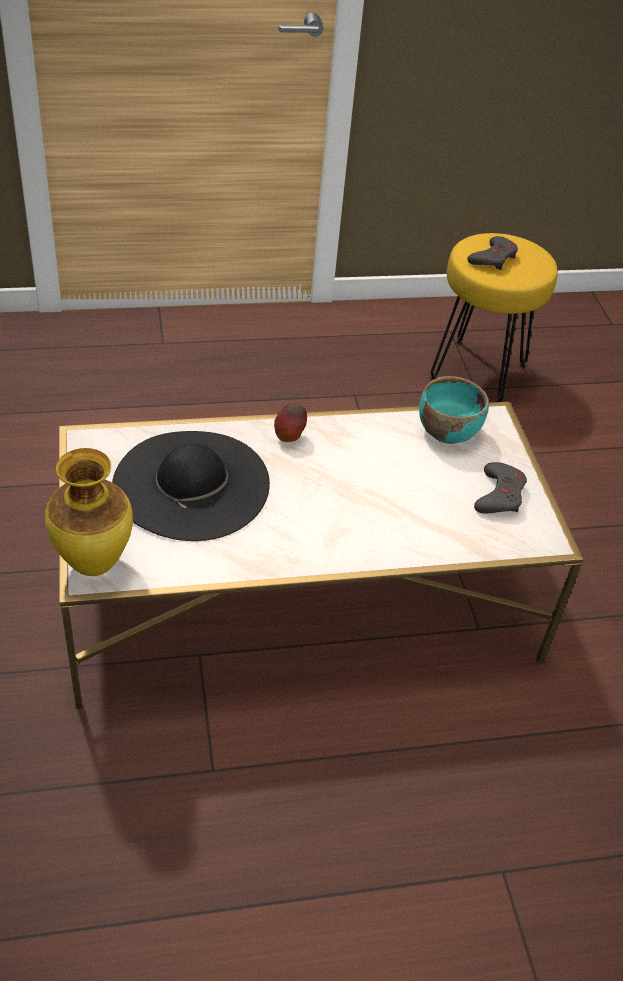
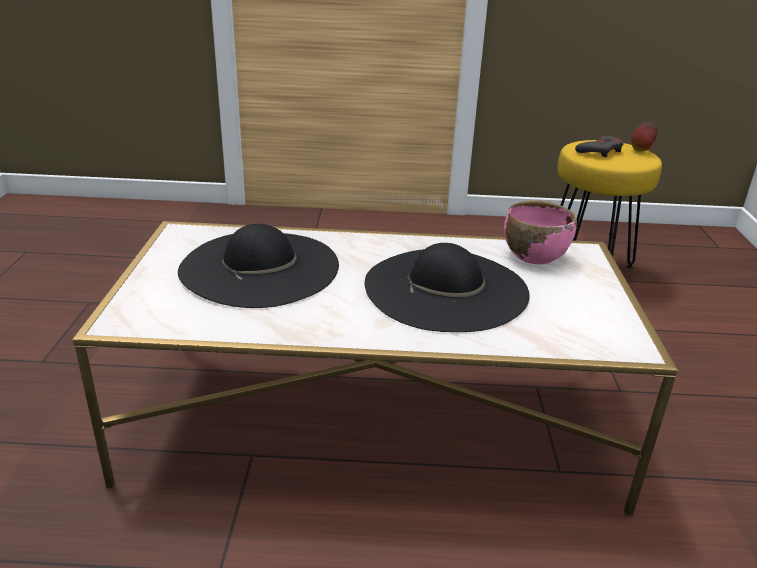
camera: 15 degrees right, 15 degrees down
vase [45,448,133,576] -> none
apple [274,403,307,442] -> apple moved to [631,122,657,152]
turquoise bowl [419,376,489,444] -> pink bowl [504,200,577,264]
grey game controller [474,462,527,514] -> none
none -> black hat [365,243,530,332]

